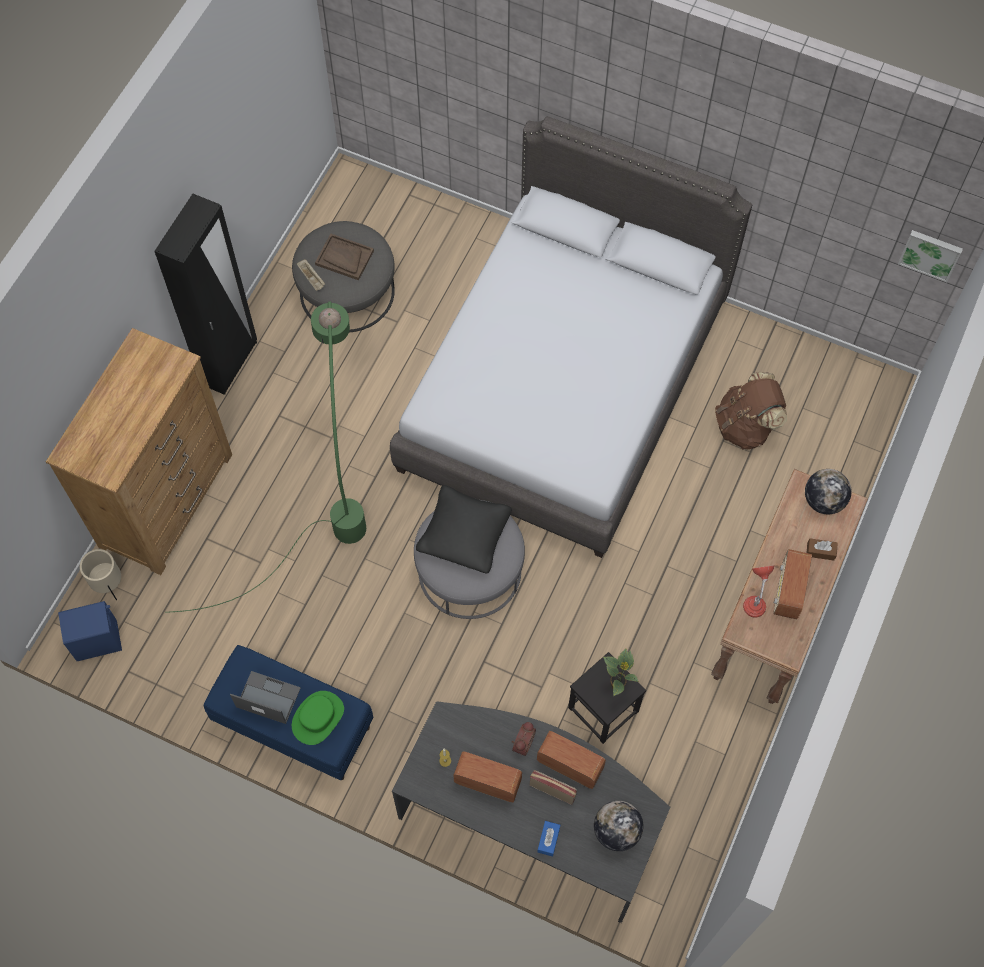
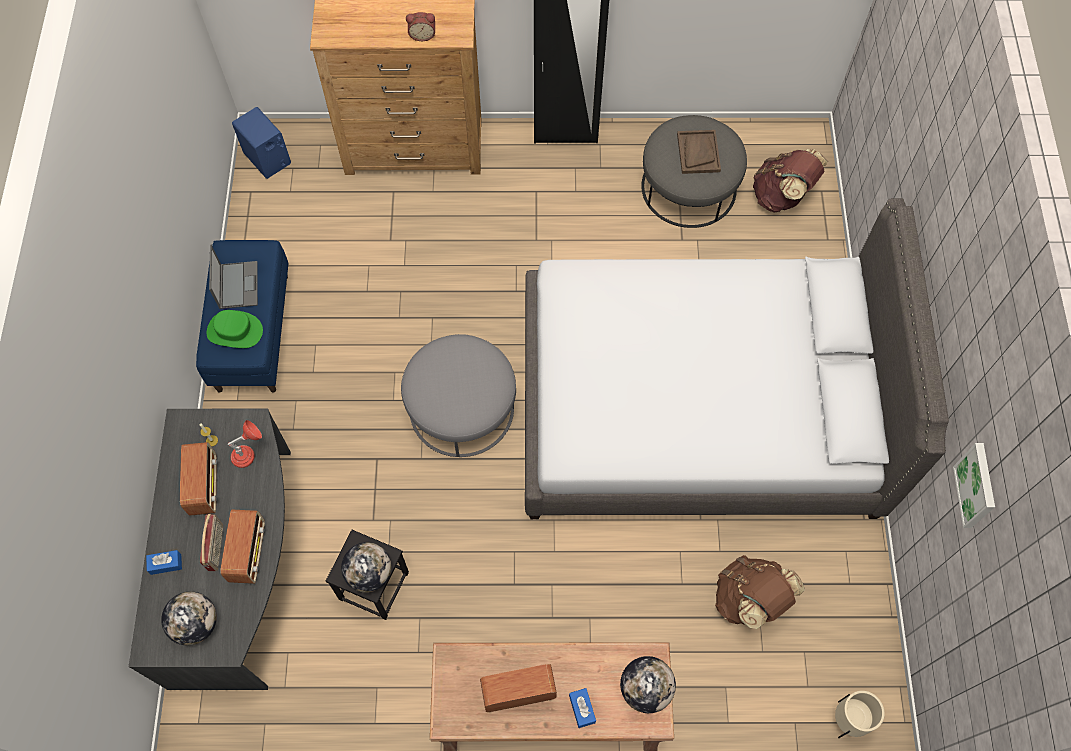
camera: 65 degrees right, 0 degrees up
beige planter [80,549,121,600] -> beige planter moved to [835,691,885,738]
green floor lamp [165,302,366,613] -> none
beige tray [297,259,325,291] -> none
black pillow [416,485,512,573] -> none
alarm clock [512,722,536,756] -> alarm clock moved to [406,12,435,41]
potted plant [603,648,639,696] -> globe [341,542,391,593]
red table lamp [743,565,774,617] -> red table lamp moved to [228,420,262,468]
brown tissue box [807,539,838,561] -> blue tissue box [569,688,596,728]
picture [898,230,963,282] -> picture moved to [953,443,995,528]
none -> brown backpack [753,149,828,212]

